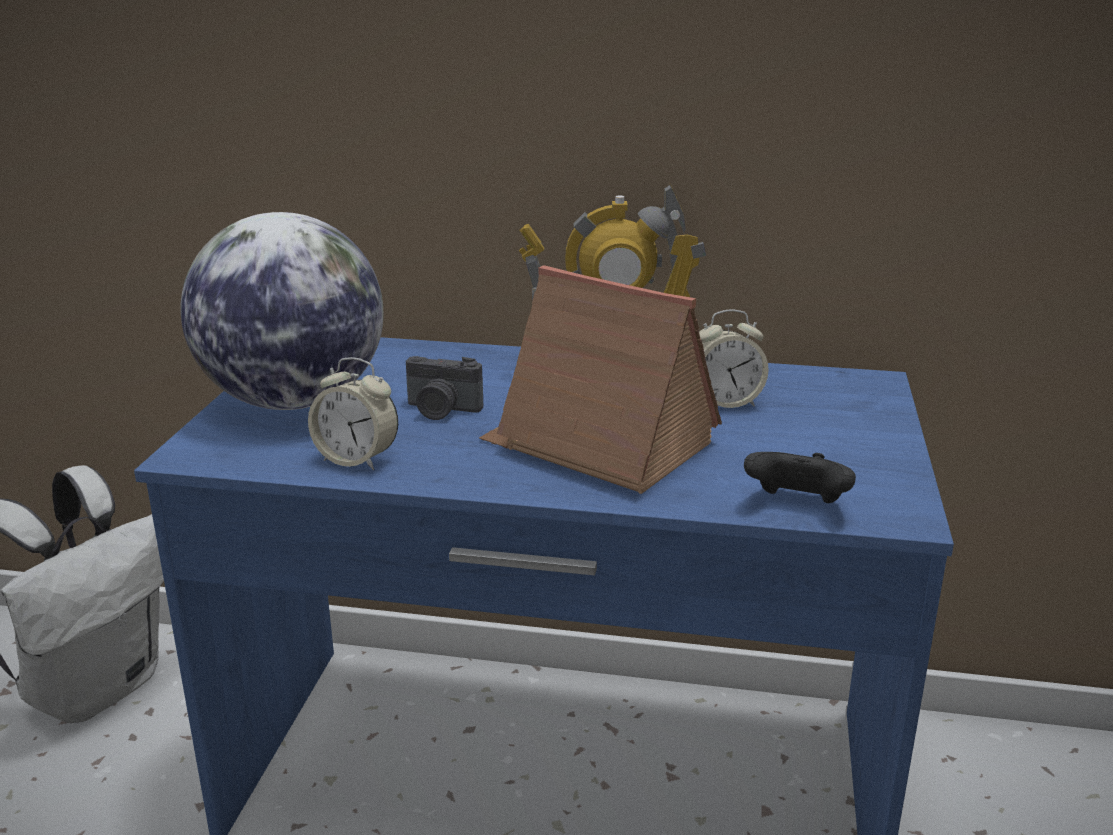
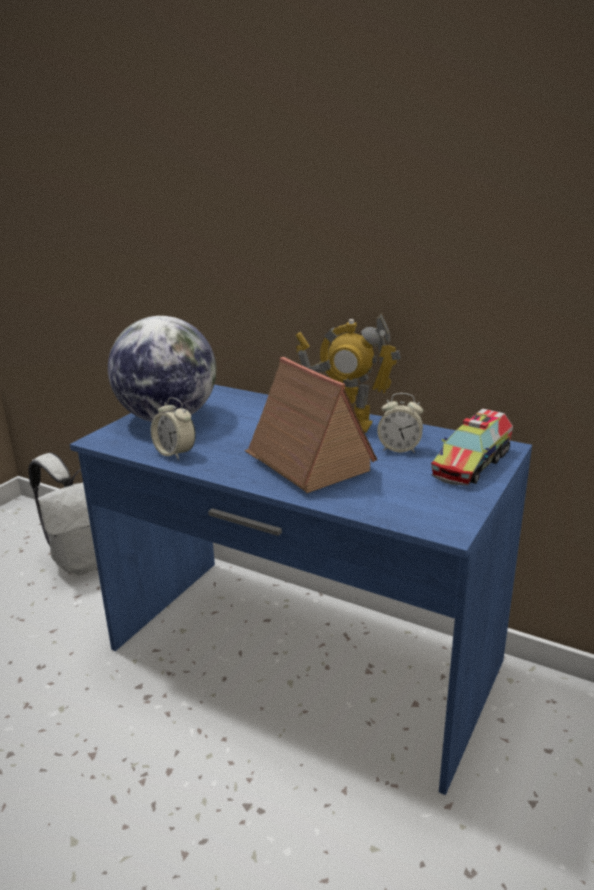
camera: 20 degrees right, 0 degrees up
camera [406,356,483,420] -> none
black game controller [744,452,856,503] -> none
none -> toy truck [431,408,513,486]

